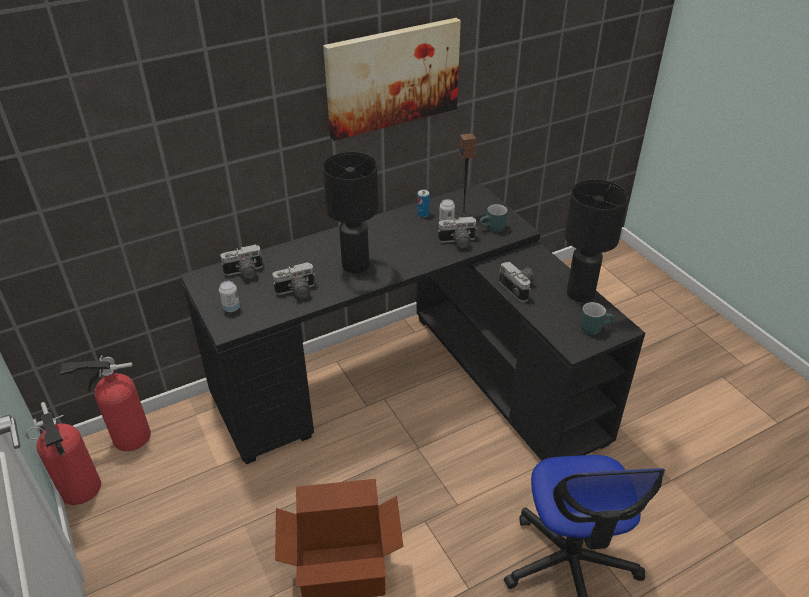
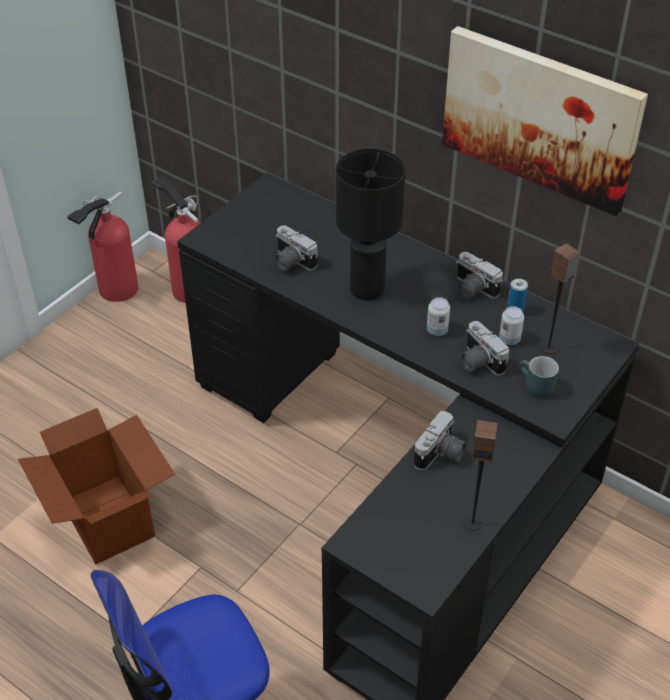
camera: 65 degrees right, 5 degrees up
can [219,281,240,312] -> can moved to [427,297,450,336]
camera [220,244,263,279] -> camera moved to [456,252,503,299]
black table lamp [564,179,628,302] -> speaker [463,420,498,531]
turquoise mug [580,302,614,335] -> none

